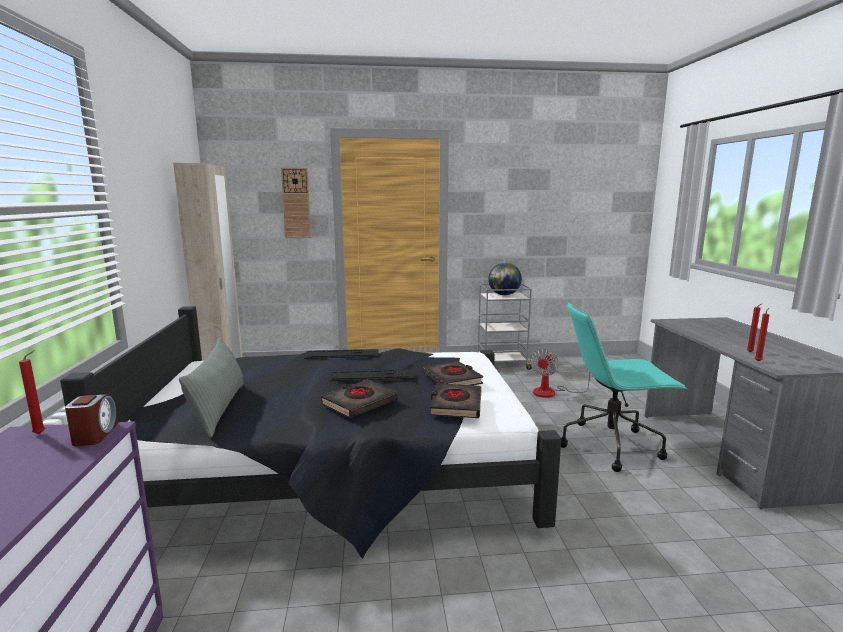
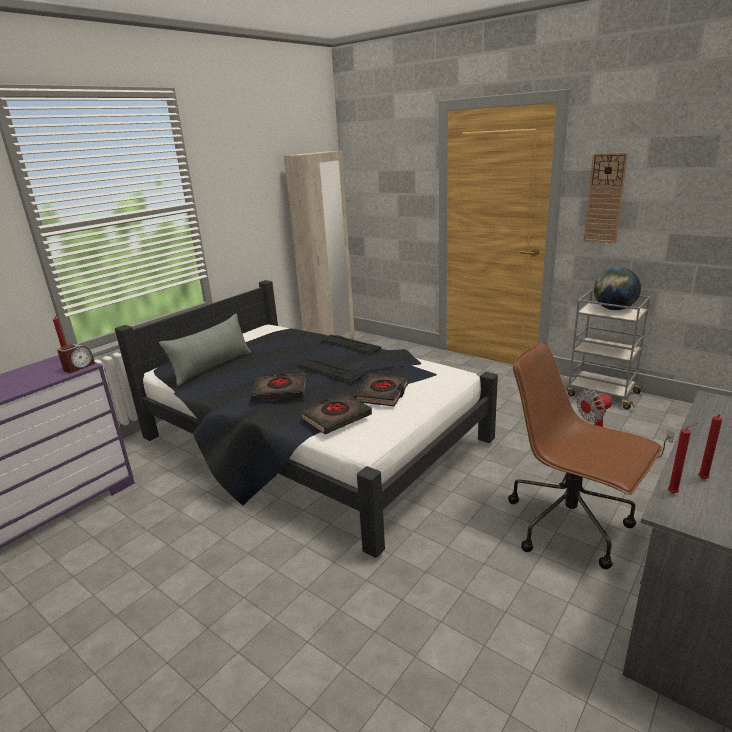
camera: 45 degrees right, 10 degrees up
wall clock [281,168,311,238] -> wall clock moved to [584,153,628,243]
turquoise office chair [561,302,687,472] -> brown office chair [508,342,663,569]

